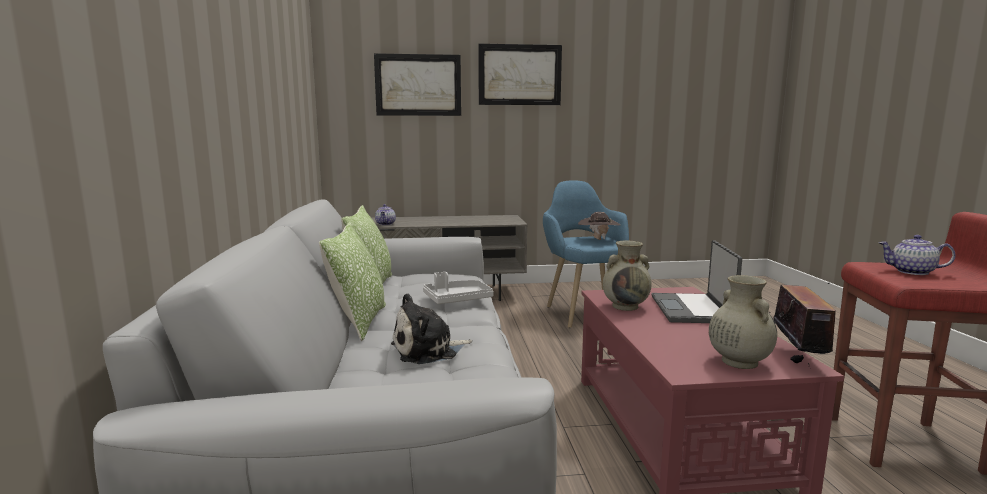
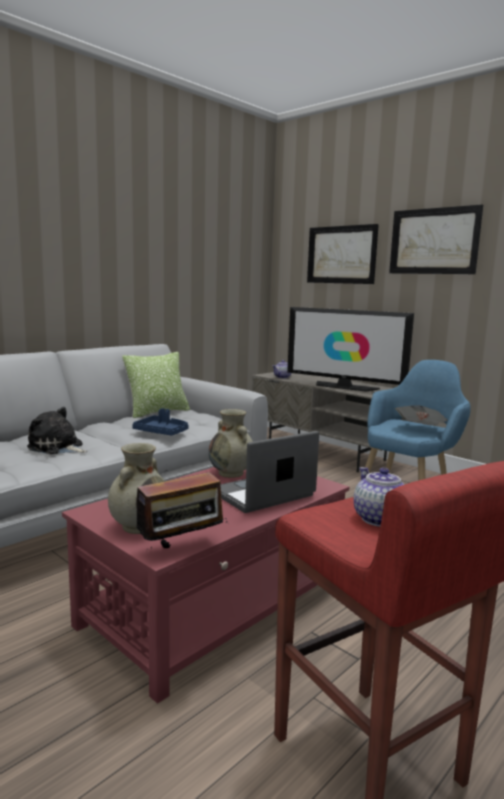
camera: 50 degrees right, 0 degrees up
pillow [319,222,386,341] -> none
grey tray [423,272,494,304] -> blue tray [132,408,189,435]
brown hat [578,212,620,240] -> newspaper [395,405,447,425]
none -> television [287,307,414,392]

